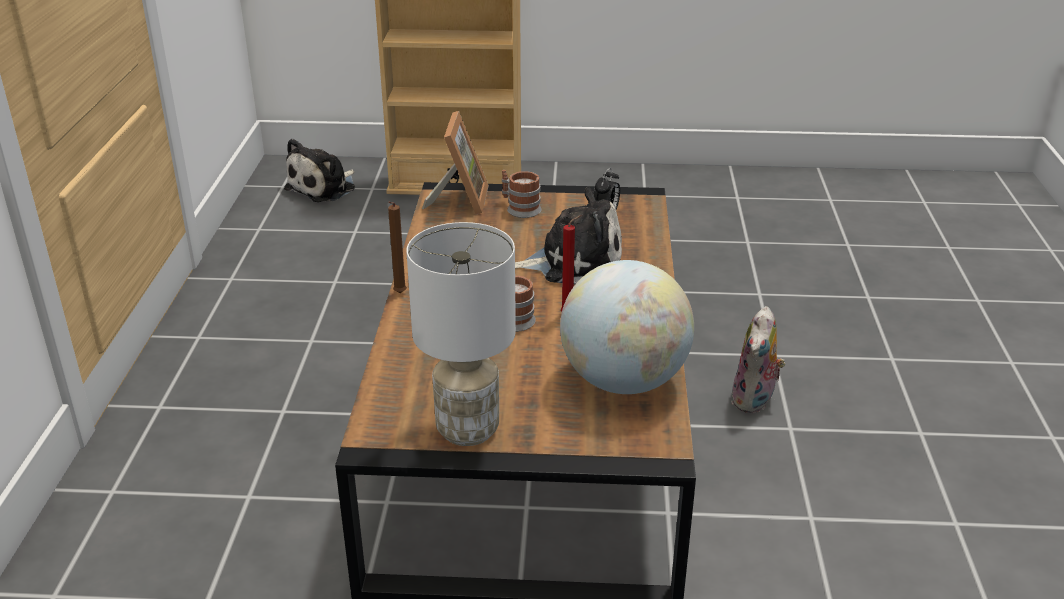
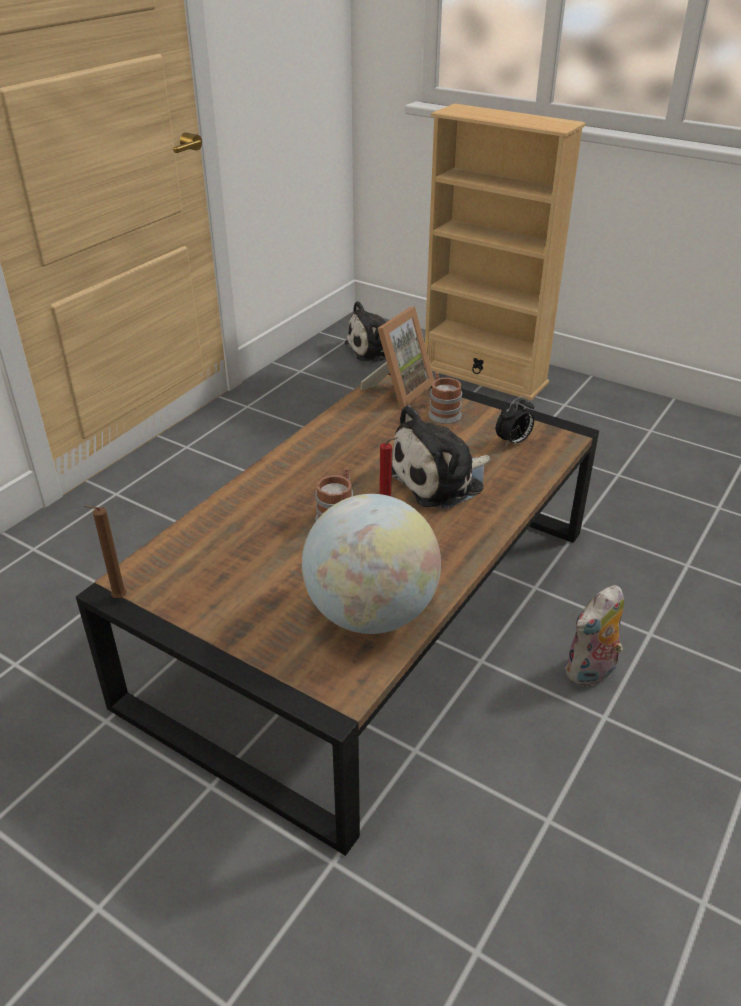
camera: 30 degrees right, 5 degrees up
brown candle [388,202,407,293] -> brown candle moved to [84,505,127,598]
white table lamp [407,222,516,446] -> none
plush toy [515,187,622,284] -> plush toy turned 120 degrees clockwise [391,405,490,509]

